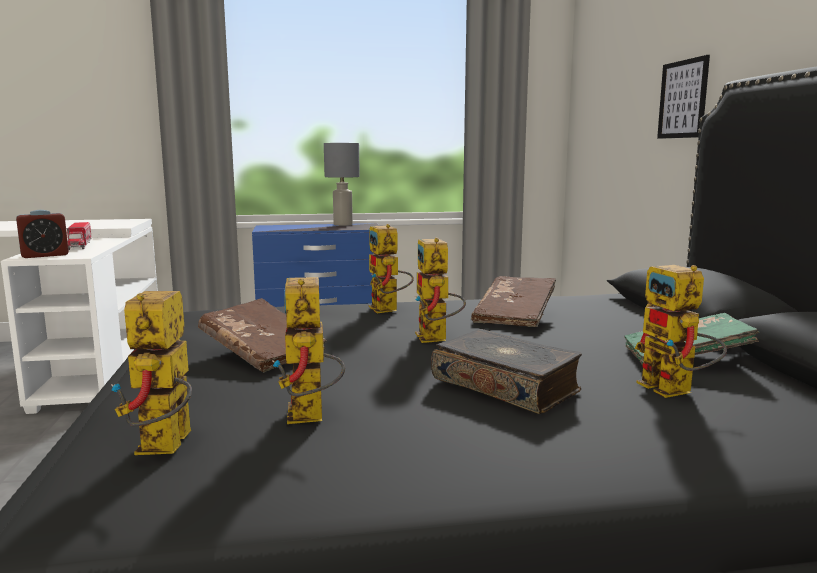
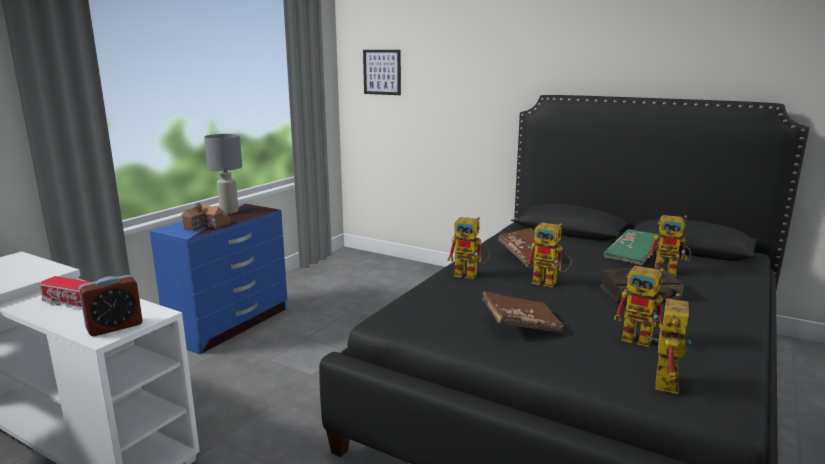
camera: 50 degrees left, 5 degrees up
alarm clock [16,210,69,258] -> alarm clock turned 45 degrees clockwise [79,275,143,336]
toy robot [111,291,192,455] -> toy robot turned 105 degrees counterclockwise [646,293,691,394]
picture [657,55,710,139] -> picture moved to [363,50,401,95]
none -> toy house [181,203,231,231]

